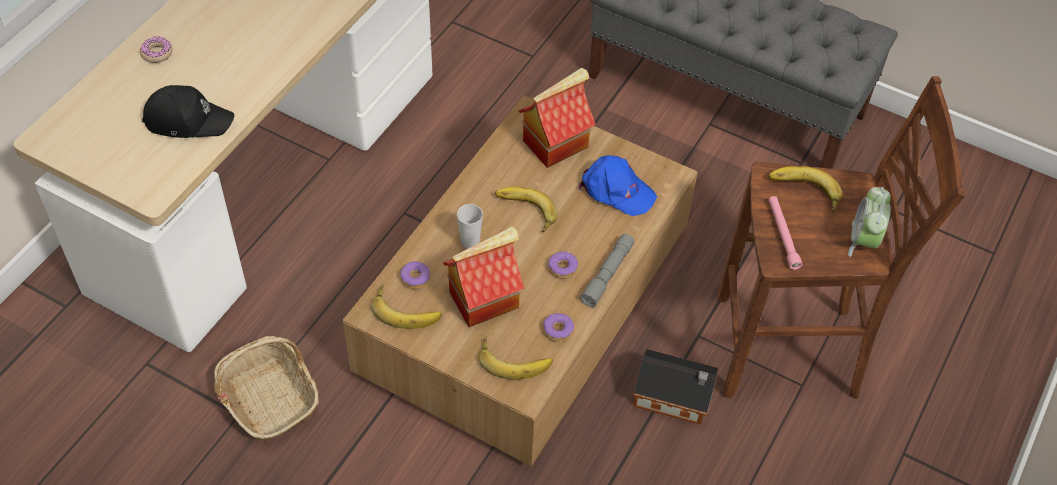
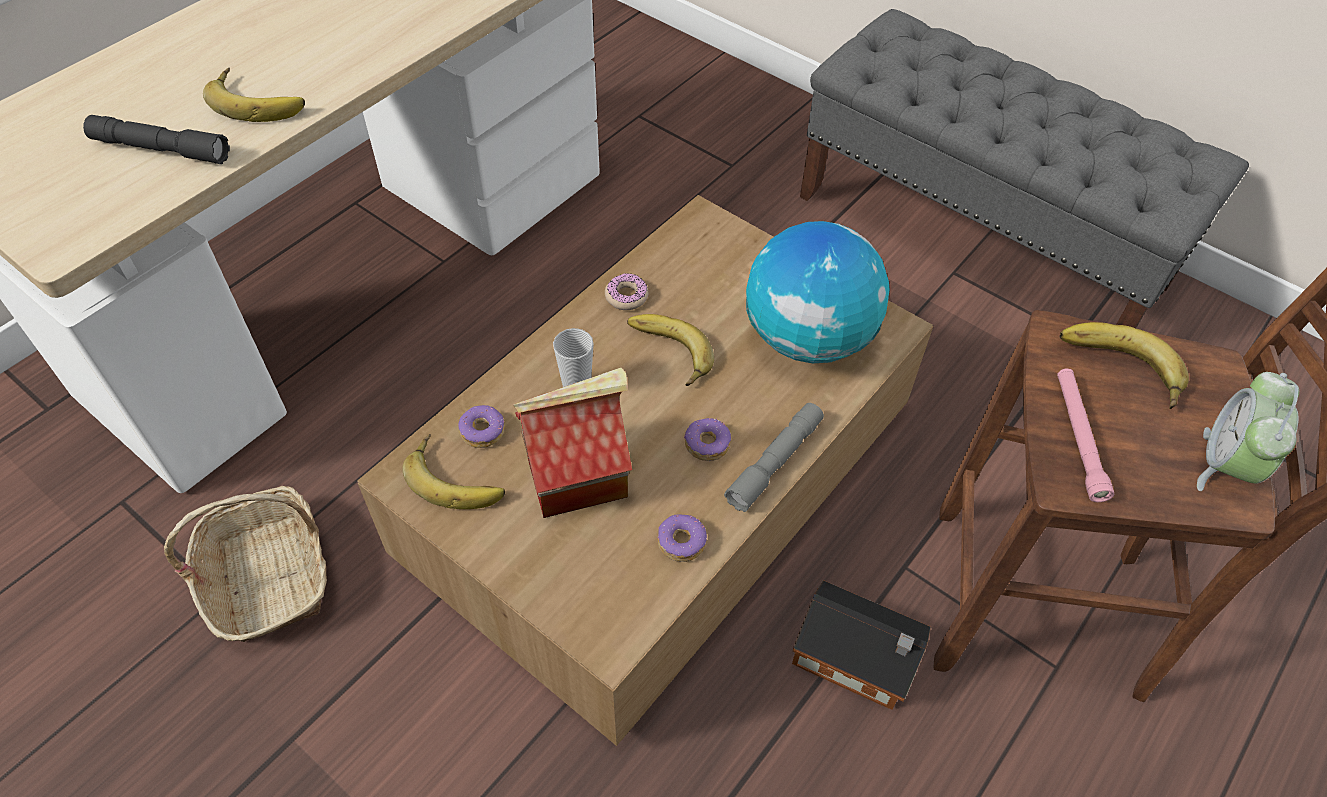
camera: 10 degrees right, 0 degrees up
donut [140,36,173,63] -> donut moved to [605,273,648,310]
black cap [142,85,234,138] -> grey flashlight [83,115,230,164]
banana [478,336,553,380] -> banana moved to [203,68,305,122]
toy house [518,68,596,168] -> none
blue cap [579,155,657,216] -> globe [746,221,890,363]

